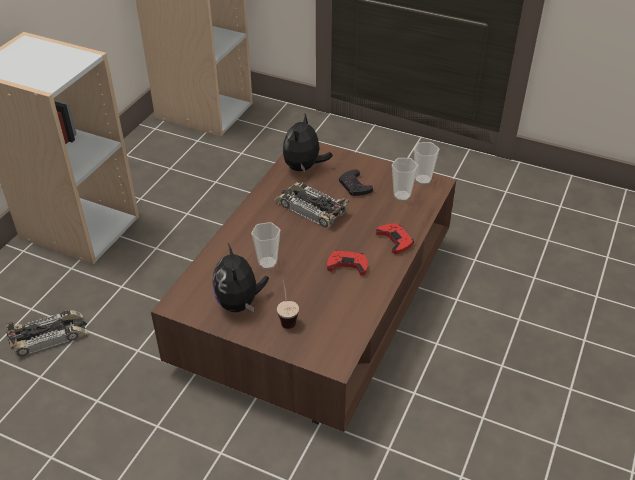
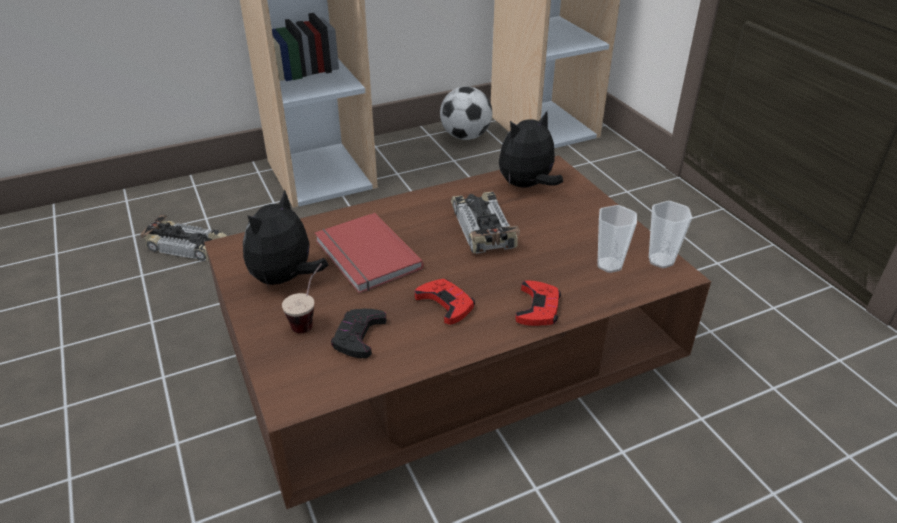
camera: 40 degrees right, 5 degrees down
cup [251,222,280,269] -> red book [315,213,424,293]
black game controller [339,169,373,196] -> black game controller moved to [331,309,387,358]
none -> football [440,86,492,140]

